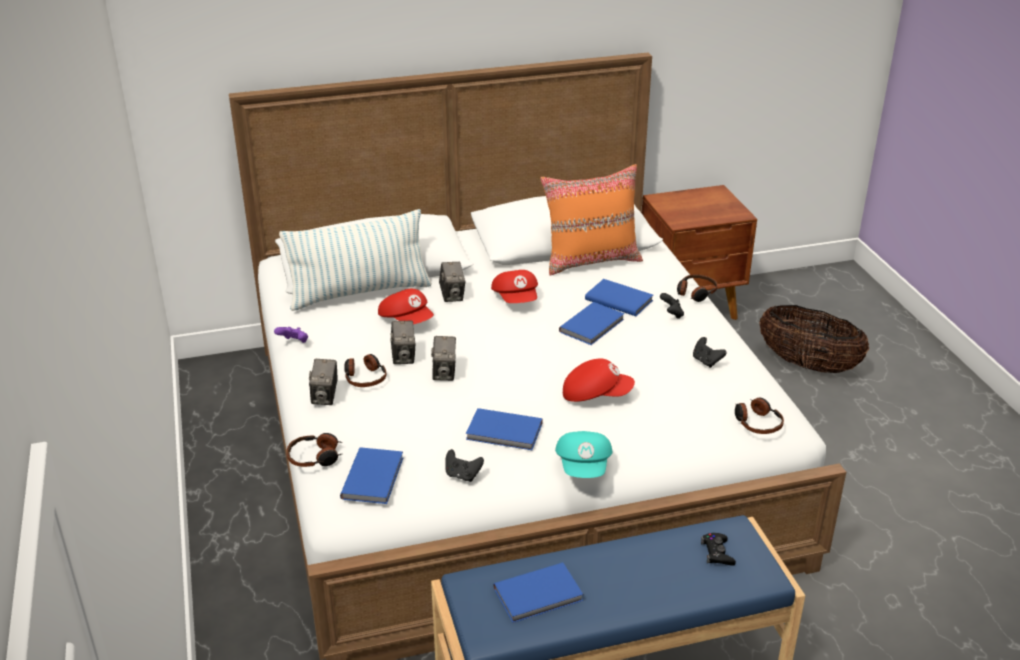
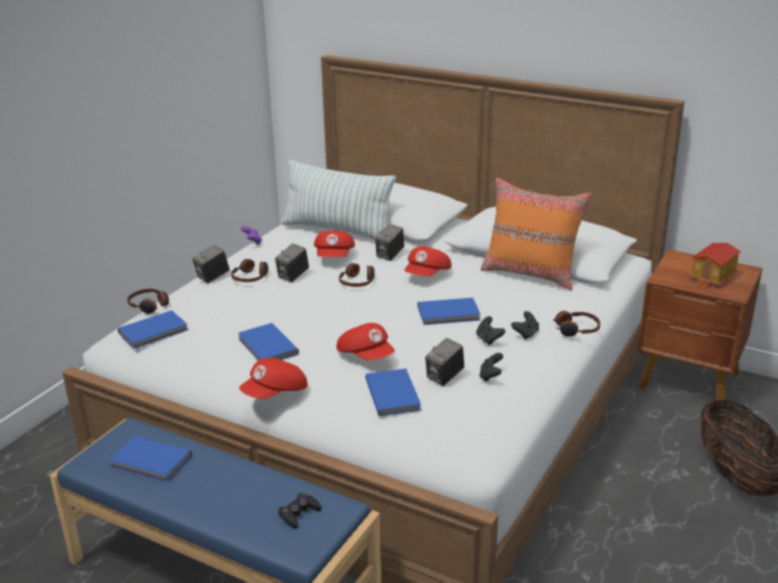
camera: 45 degrees right, 5 degrees down
camera [431,336,456,381] -> camera moved to [425,338,464,386]
black game controller [445,449,484,482] -> black game controller moved to [476,316,505,345]
turquoise cap [555,431,613,478] -> red cap [239,358,307,399]
blue book [585,279,653,316] -> blue book moved to [365,369,421,416]
headphones [735,398,784,434] -> headphones moved to [339,263,375,287]
none -> toy house [690,243,741,288]

